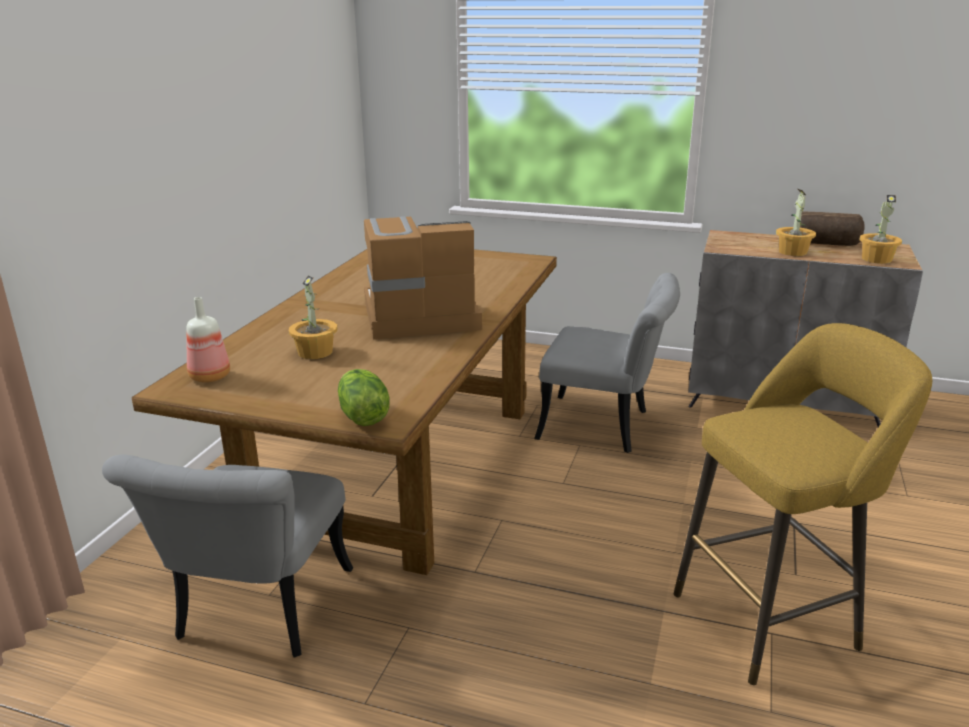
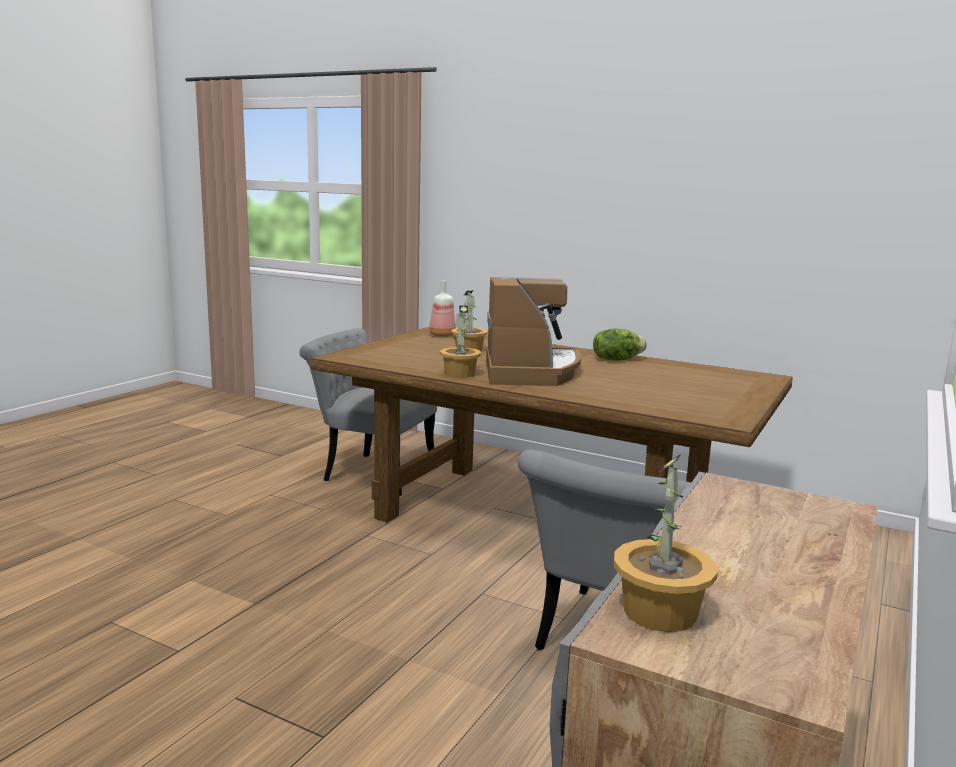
camera: 100 degrees right, 10 degrees down
lettuce [338,369,390,426] -> lettuce moved to [593,328,647,361]
yellow stool [674,323,932,685] -> none
potted plant [776,189,816,256] -> potted plant moved to [440,306,481,378]
bread [800,211,865,246] -> none

